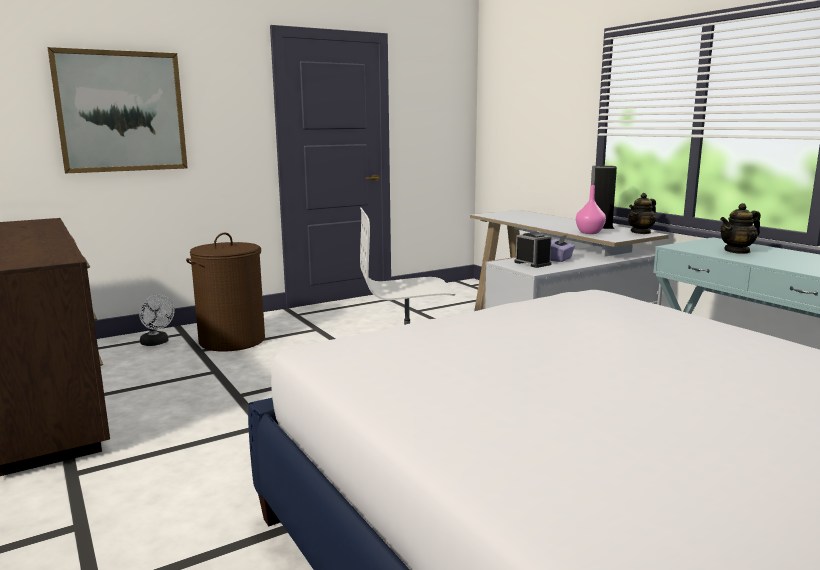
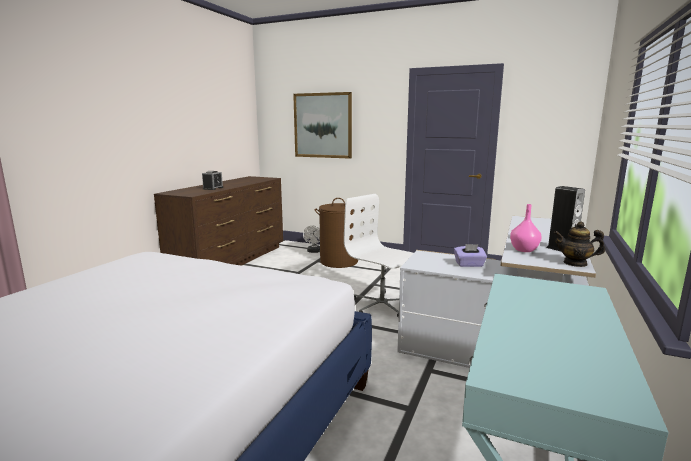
camera: 55 degrees right, 0 degrees up
alarm clock [514,232,552,268] -> alarm clock moved to [202,171,223,190]
teapot [720,203,761,254] -> none

